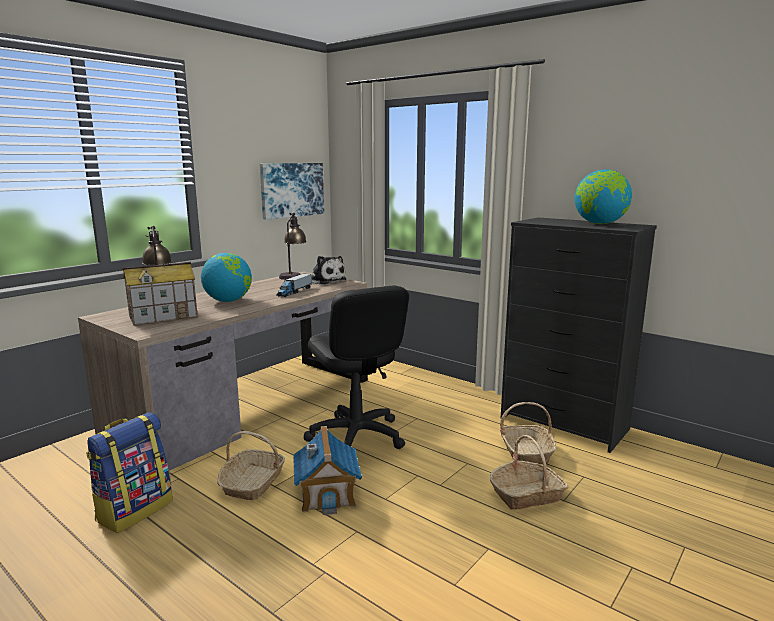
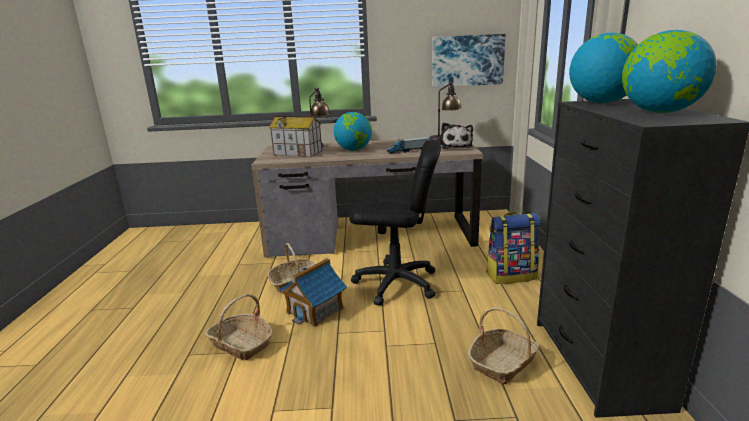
camera: 50 degrees right, 5 degrees up
backpack [86,412,173,533] -> backpack moved to [486,212,541,284]
black office chair [304,286,409,449] -> black office chair turned 105 degrees counterclockwise [349,140,441,306]
basket [489,435,568,510] -> basket moved to [205,294,273,361]
none -> globe [569,33,638,103]

